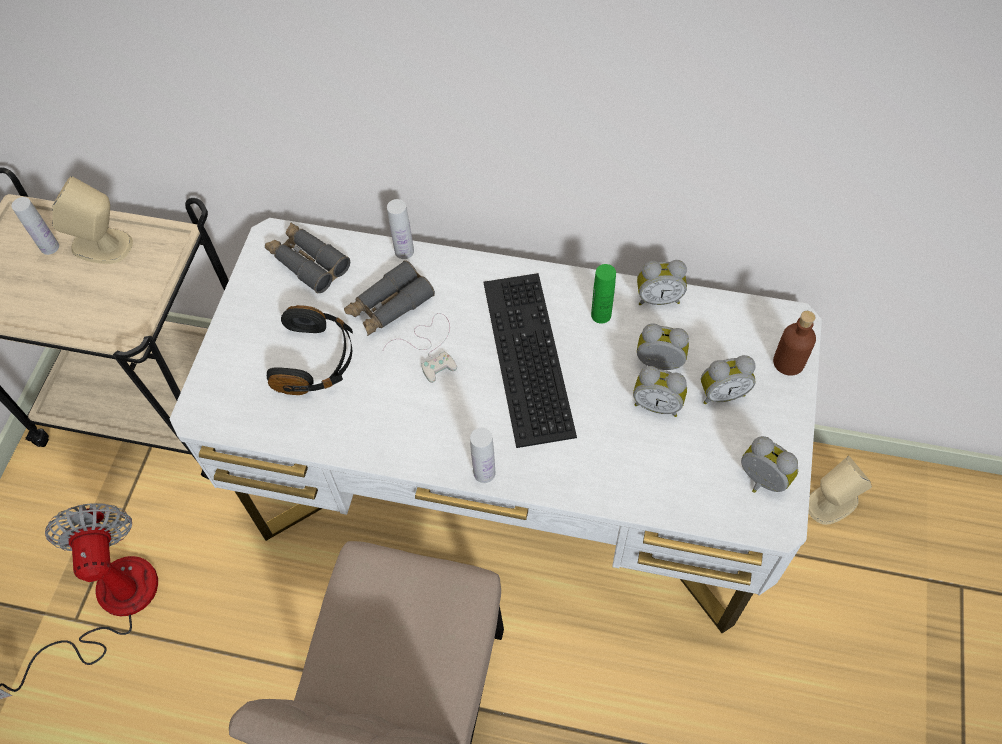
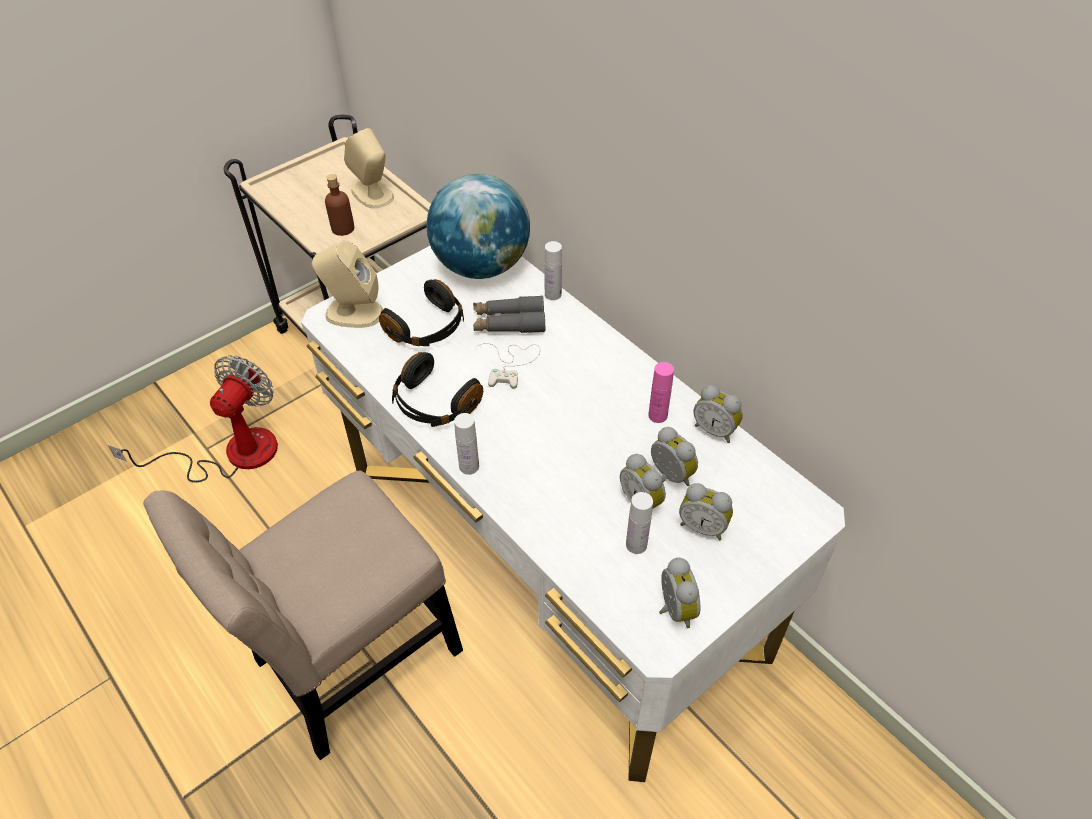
camera: 35 degrees right, 10 degrees down
white bottle [12,197,59,255] -> white bottle moved to [626,492,653,554]
grey binoculars [265,222,350,293] -> globe [426,174,530,279]
keyboard [483,273,577,448] -> none
green bottle [591,264,616,324] -> pink bottle [648,362,674,423]
brown bottle [773,311,816,376] -> brown bottle moved to [325,174,354,236]
beige speaker [808,456,872,525] -> beige speaker moved to [312,241,383,328]
none -> black headphones [392,352,483,427]

